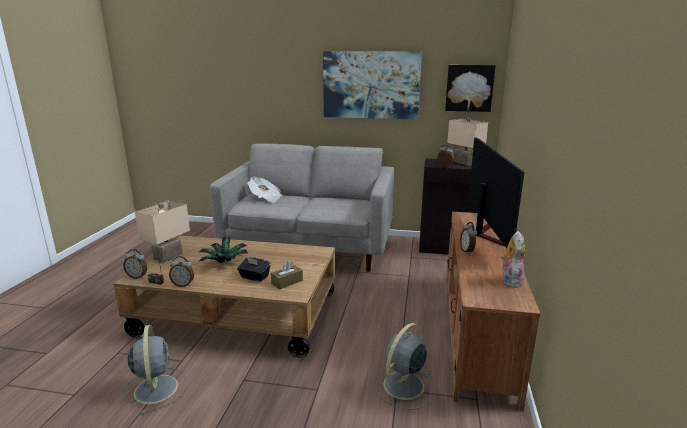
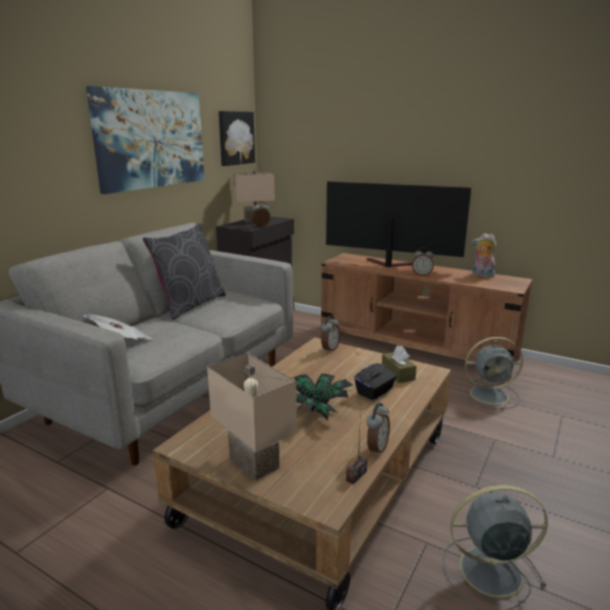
camera: 70 degrees left, 0 degrees up
alarm clock [123,249,147,279] -> alarm clock moved to [321,316,341,353]
grey fan [373,323,432,410] -> grey fan turned 60 degrees counterclockwise [458,337,523,409]
none -> grey pillow [143,223,226,320]

